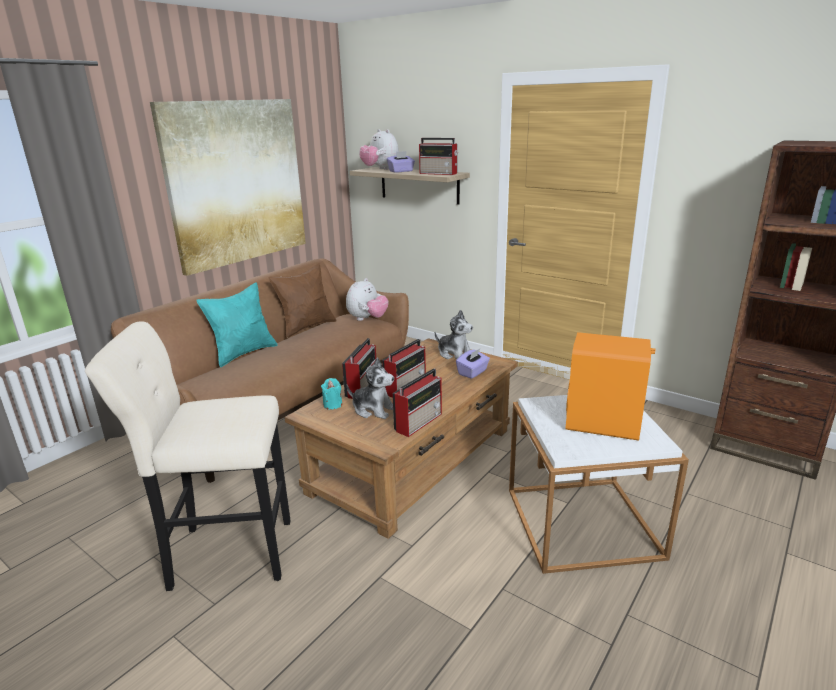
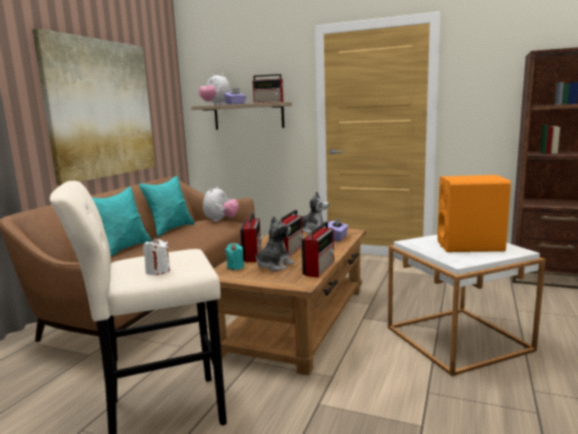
camera: 15 degrees left, 10 degrees down
brown pillow [268,263,337,338] -> turquoise pillow [139,176,195,237]
plush toy [347,357,394,419] -> plush toy turned 60 degrees counterclockwise [255,216,294,271]
none -> white candle [143,237,170,275]

